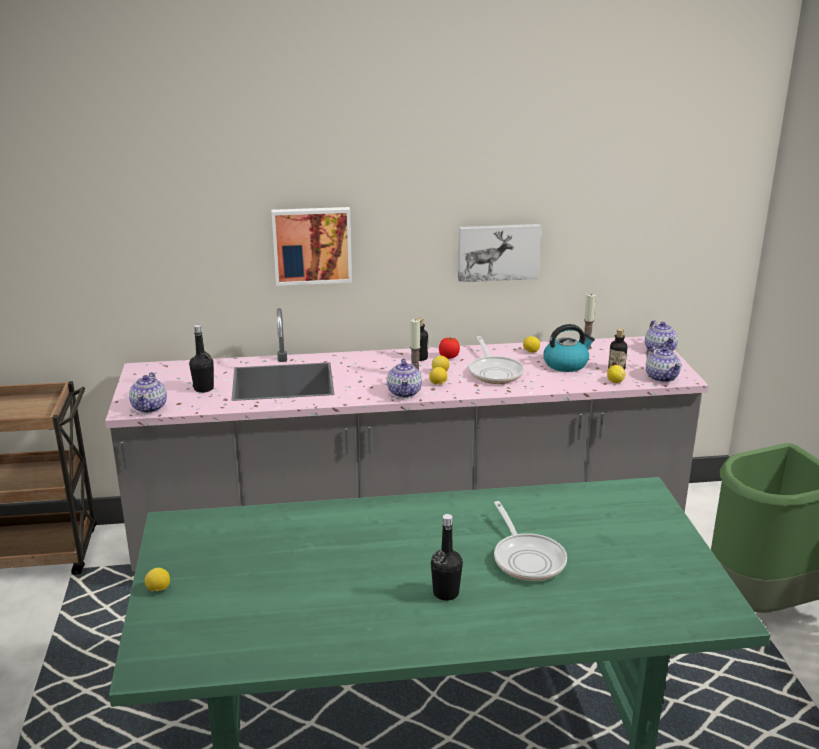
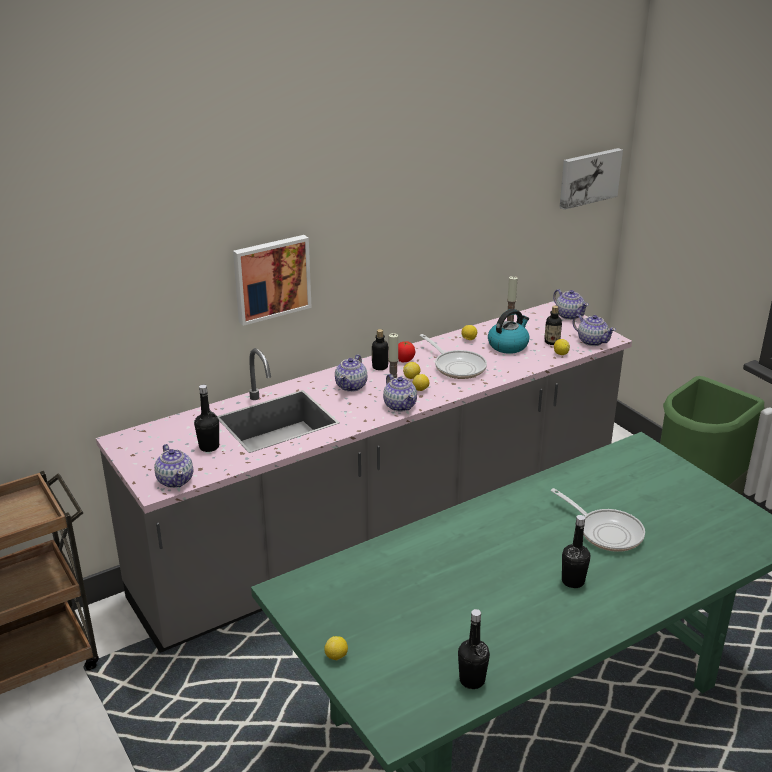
camera: 25 degrees left, 5 degrees up
picture [458,224,541,282] -> picture moved to [559,148,623,210]
none -> teapot [335,354,367,392]
none -> black bottle [458,609,490,689]

